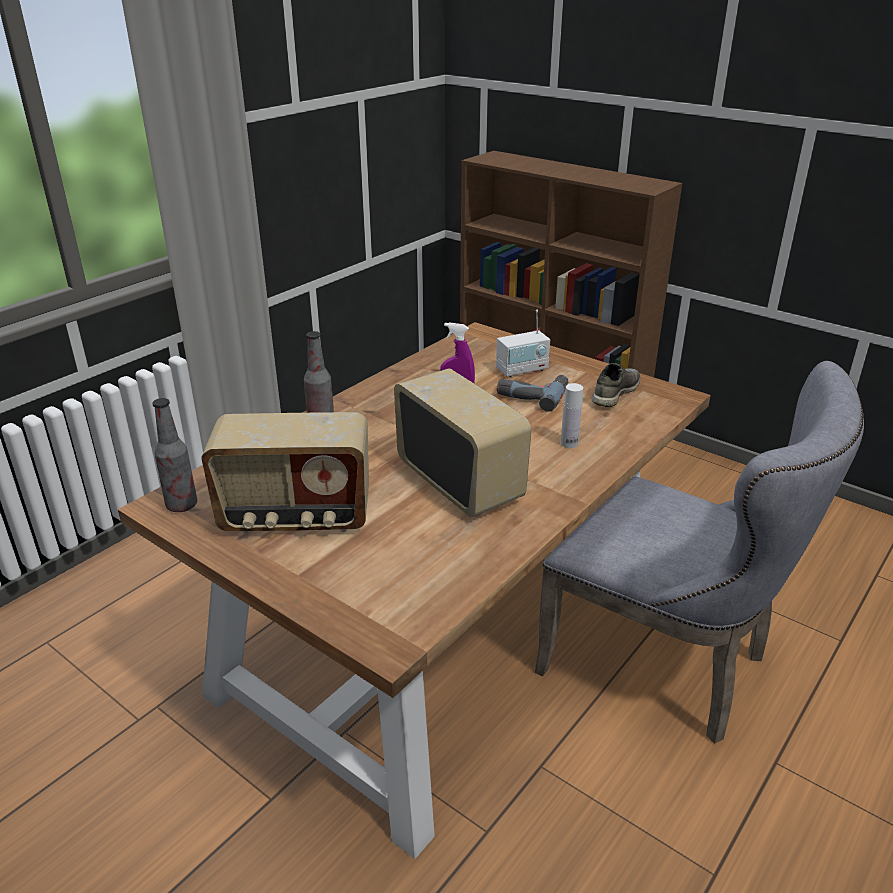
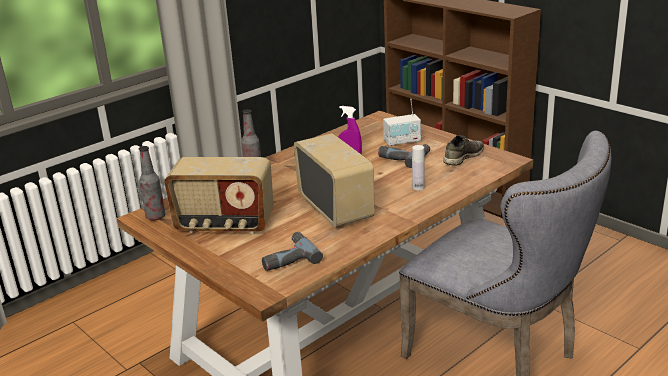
camera: 10 degrees right, 5 degrees down
none -> power drill [262,232,323,271]

